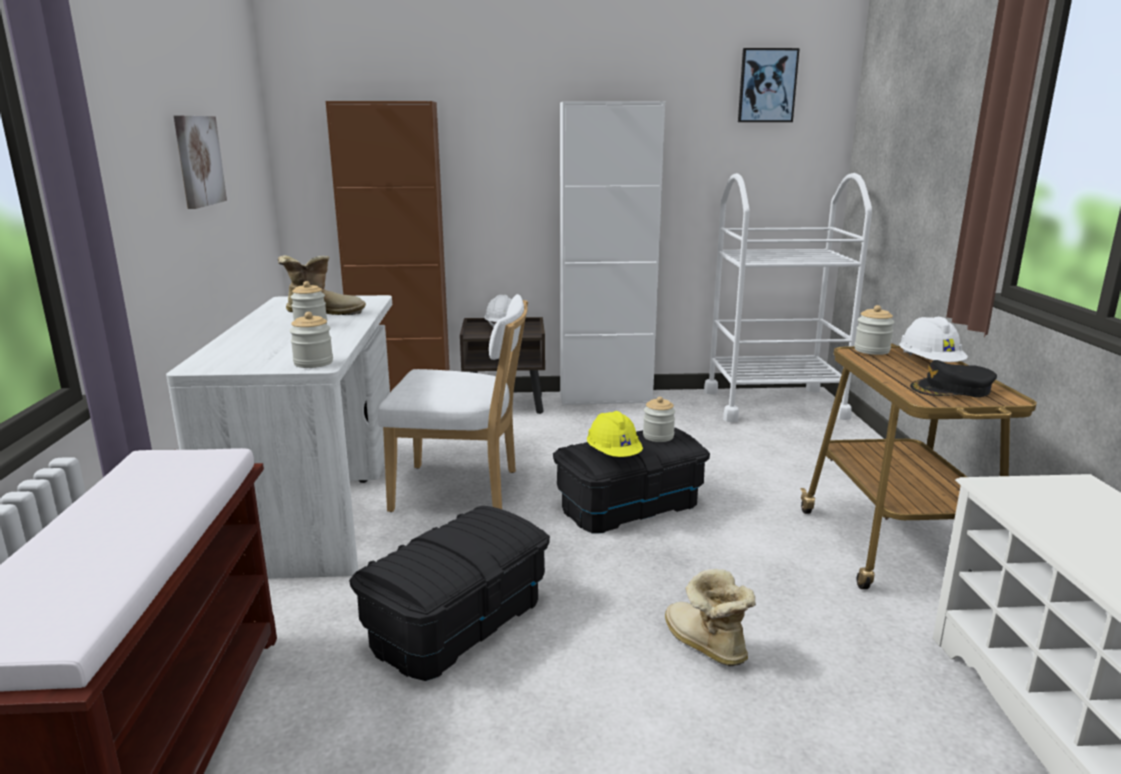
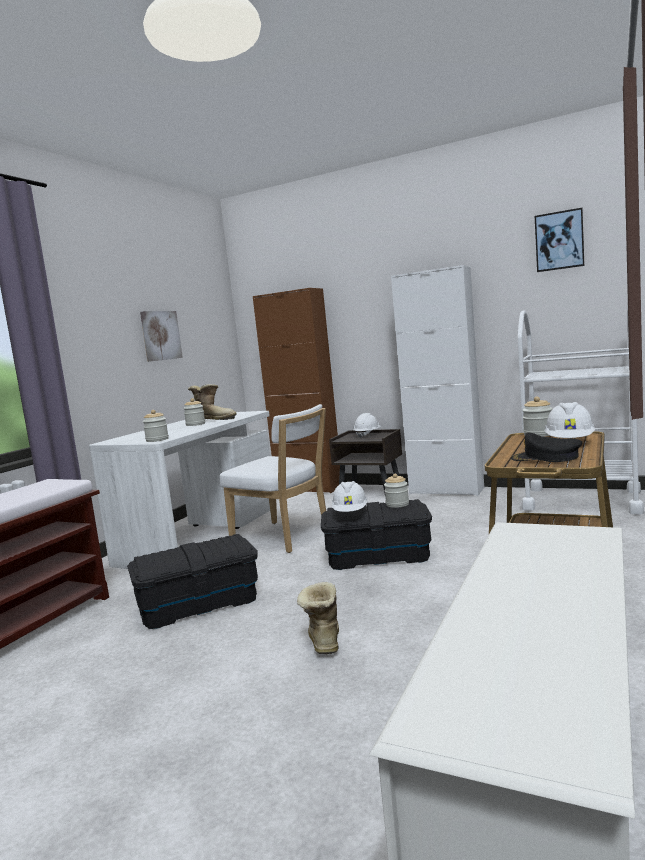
camera: 30 degrees right, 10 degrees down
yellow hard hat [587,411,643,457] -> white hard hat [331,481,368,512]

